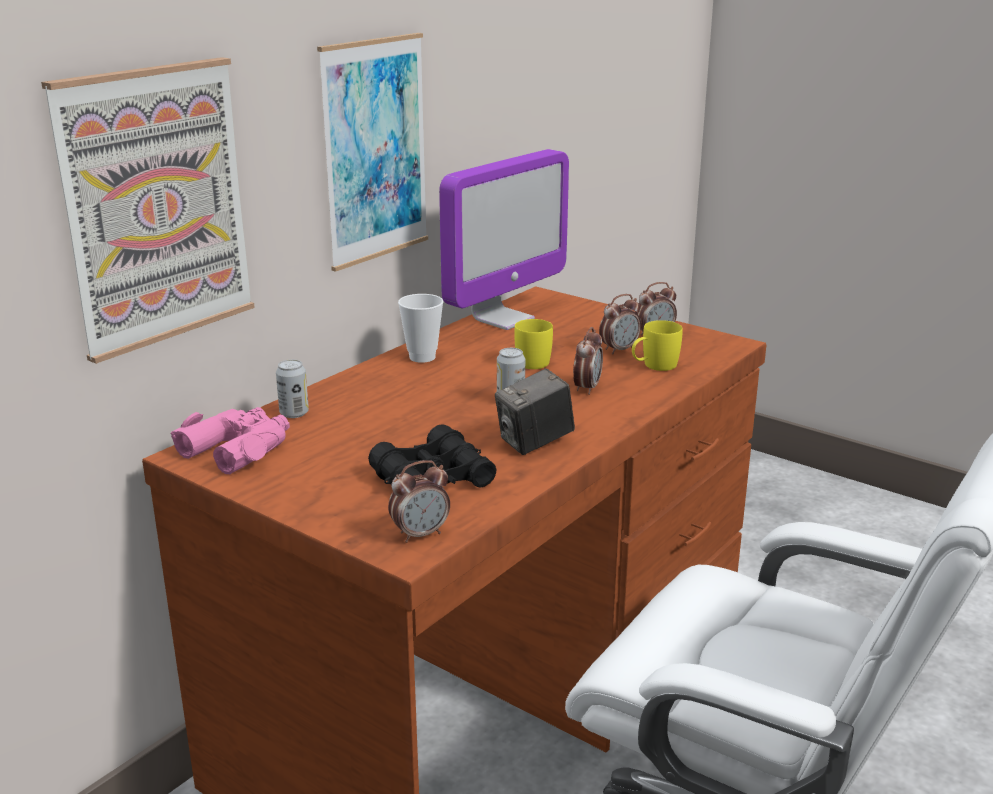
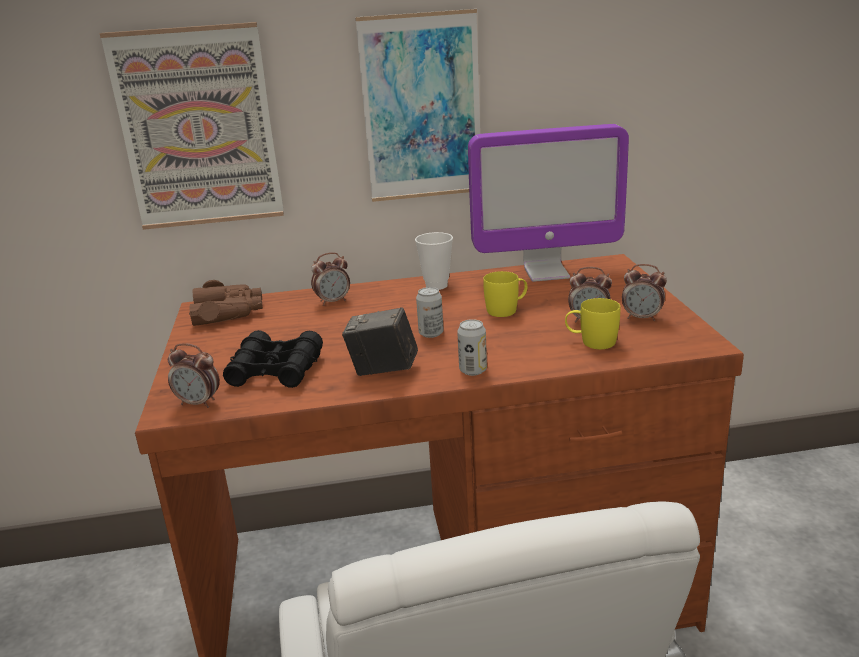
camera: 45 degrees right, 0 degrees up
pink binoculars [171,407,290,474] -> brown binoculars [189,280,263,326]
can [276,359,309,418] -> can moved to [457,319,487,376]
alarm clock [573,327,603,395] -> alarm clock moved to [311,252,350,306]

